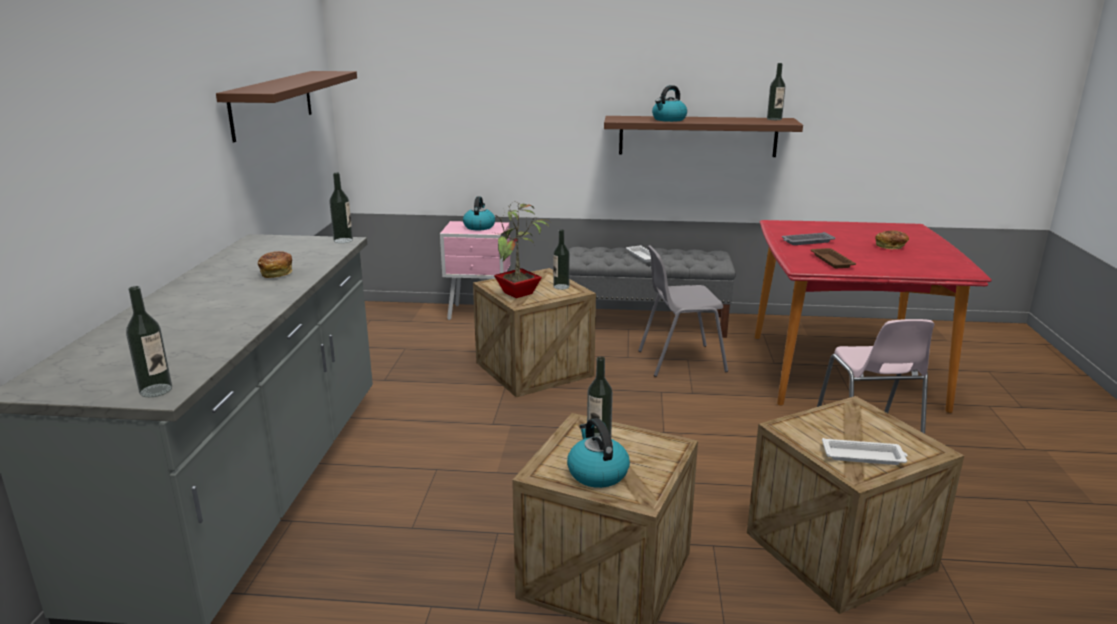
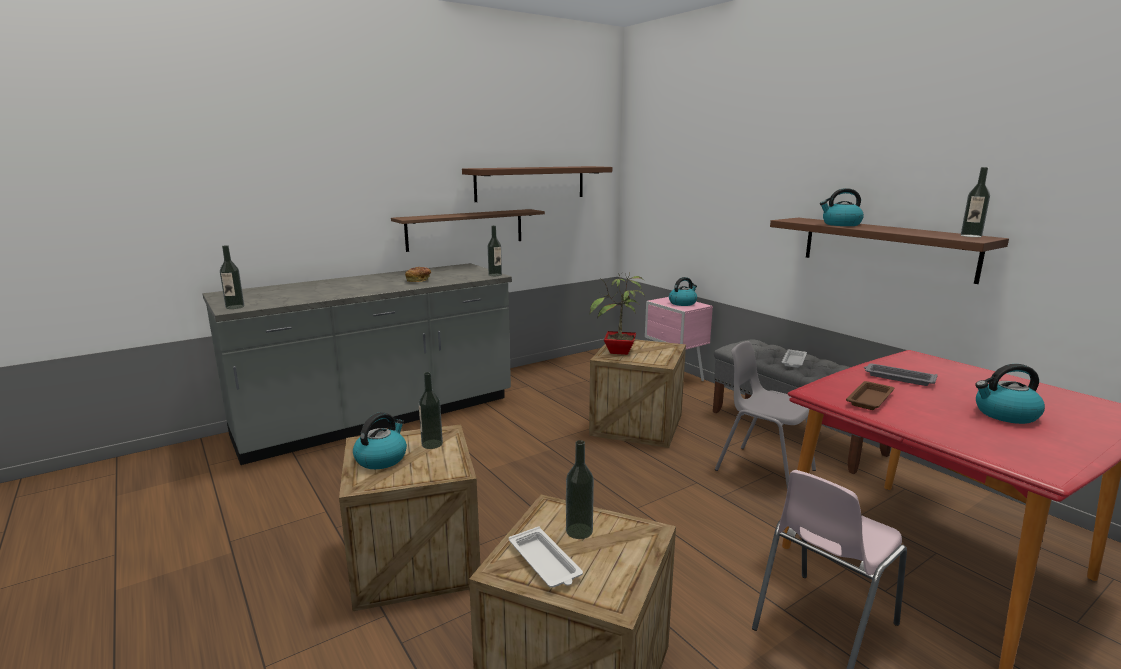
camera: 50 degrees right, 5 degrees down
bottle [553,230,570,290] -> bottle moved to [566,440,594,539]
bread [875,230,909,249] -> kettle [975,364,1045,424]
none -> shelf [391,209,545,252]

